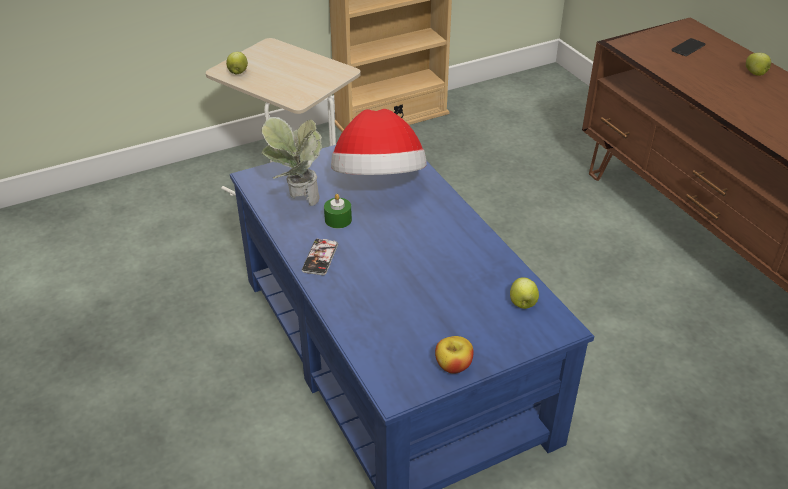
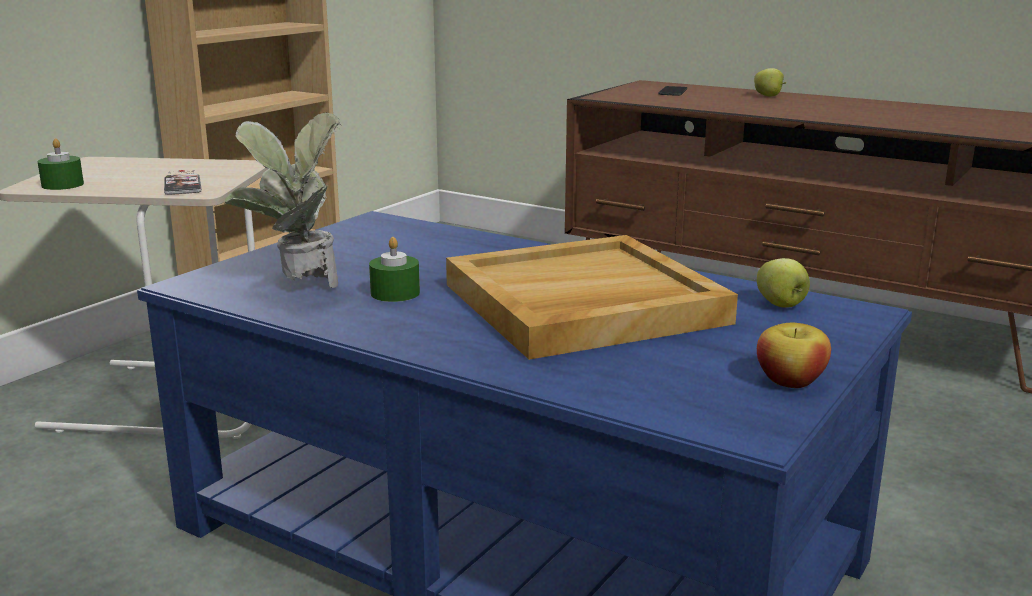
camera: 30 degrees left, 20 degrees down
apple [226,52,248,74] -> green candle [37,138,84,190]
phone [302,238,338,275] -> phone moved to [164,170,202,195]
hat [331,109,426,175] -> none
none -> beige tray [446,235,738,360]

